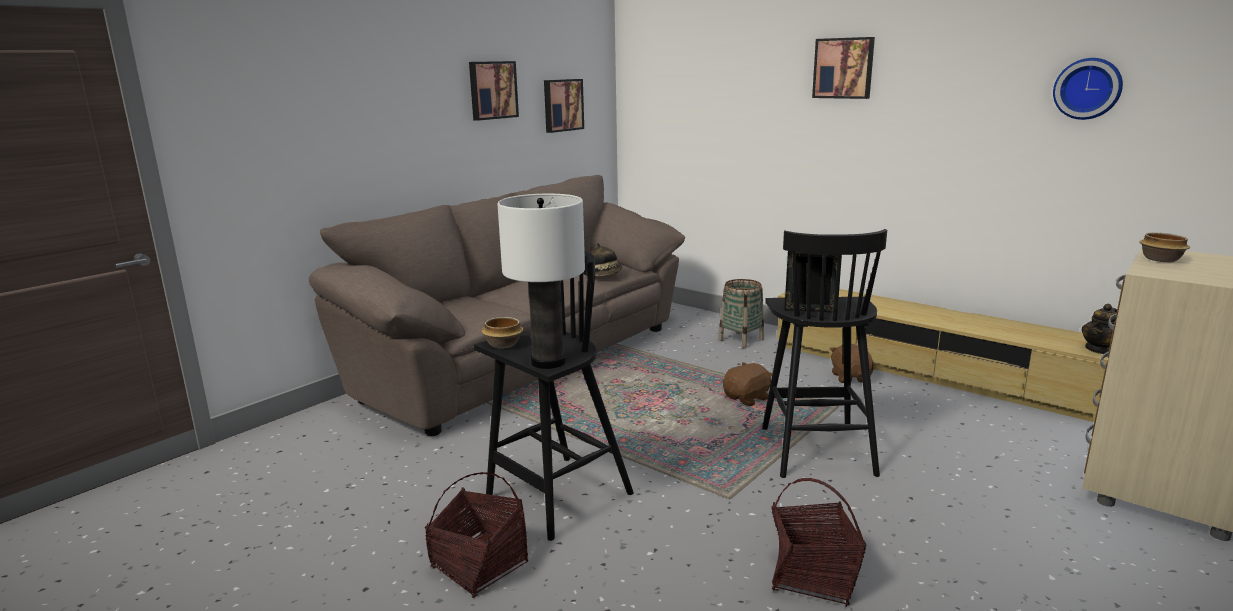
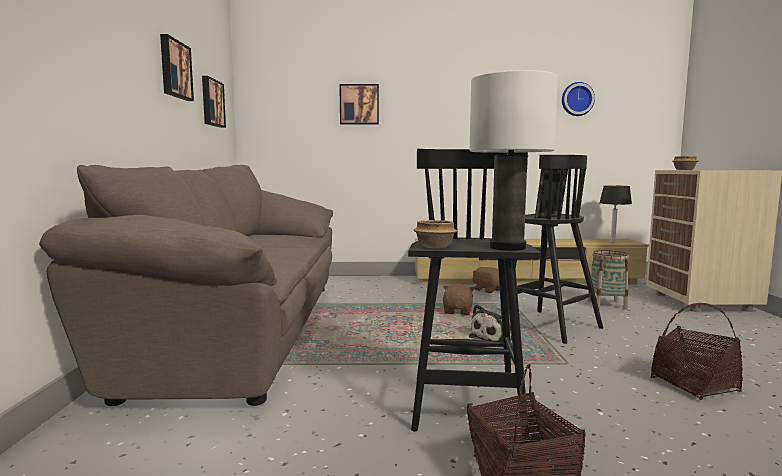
camera: 40 degrees left, 10 degrees down
hat [590,243,623,276] -> none
basket [718,279,764,348] -> basket moved to [587,250,629,310]
picture [812,37,875,99] -> picture moved to [339,84,379,124]
teapot [1081,303,1117,354] -> table lamp [600,186,632,243]
none -> plush toy [469,304,512,342]

